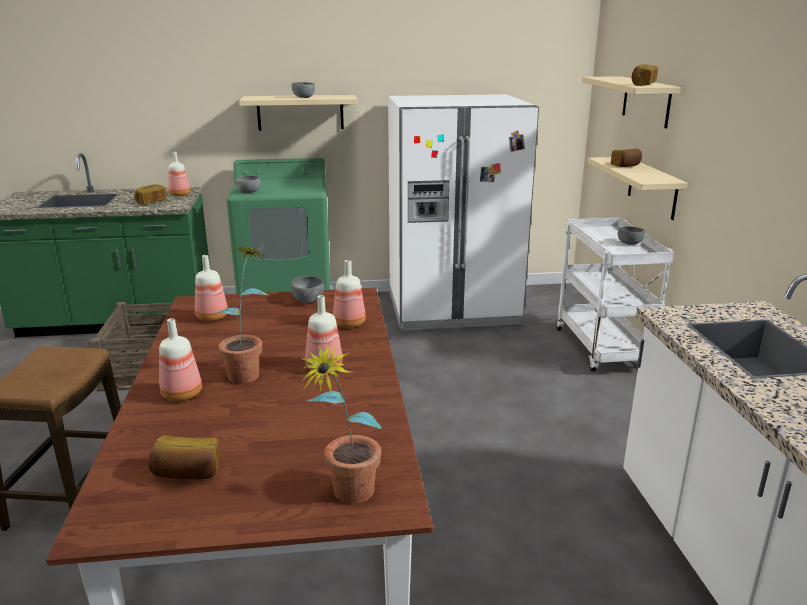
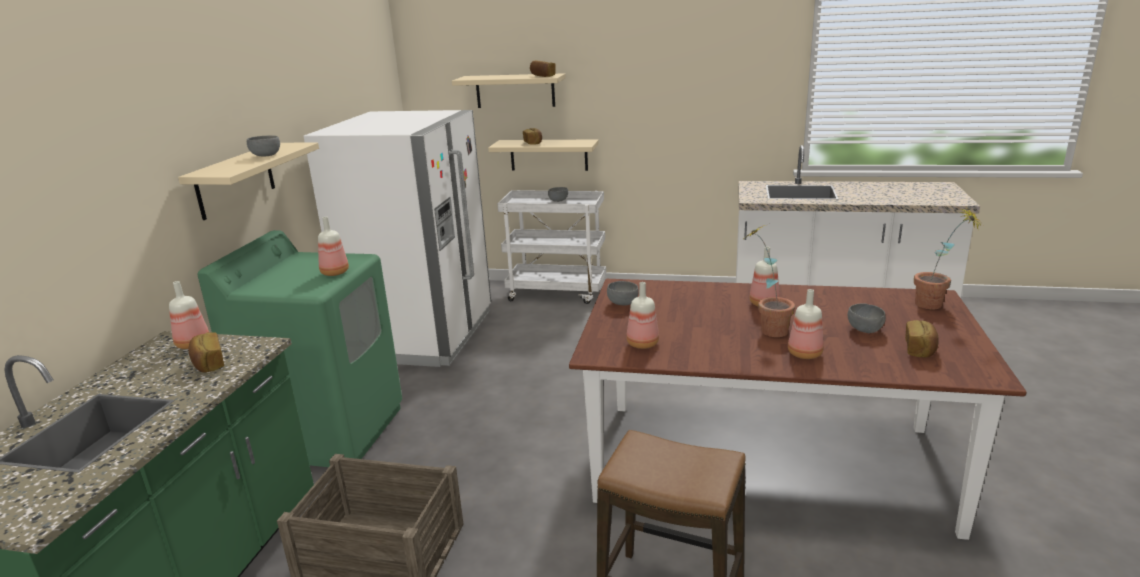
camera: 70 degrees left, 0 degrees up
grey bowl [236,175,261,193] -> grey bowl moved to [848,303,886,333]
bottle [333,260,366,328] -> bottle moved to [318,217,349,276]

